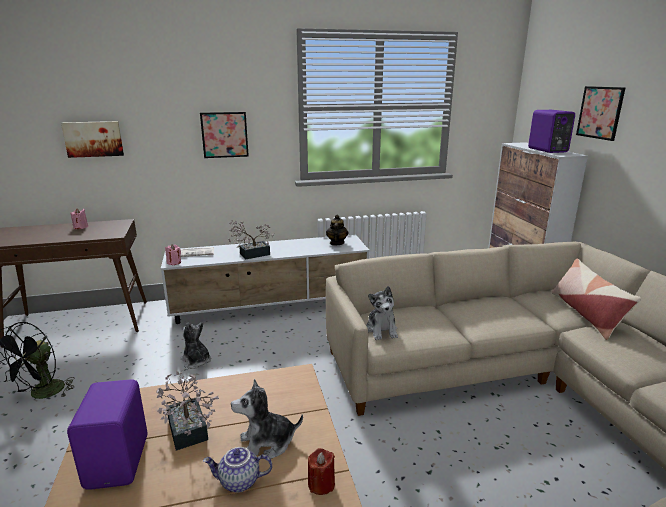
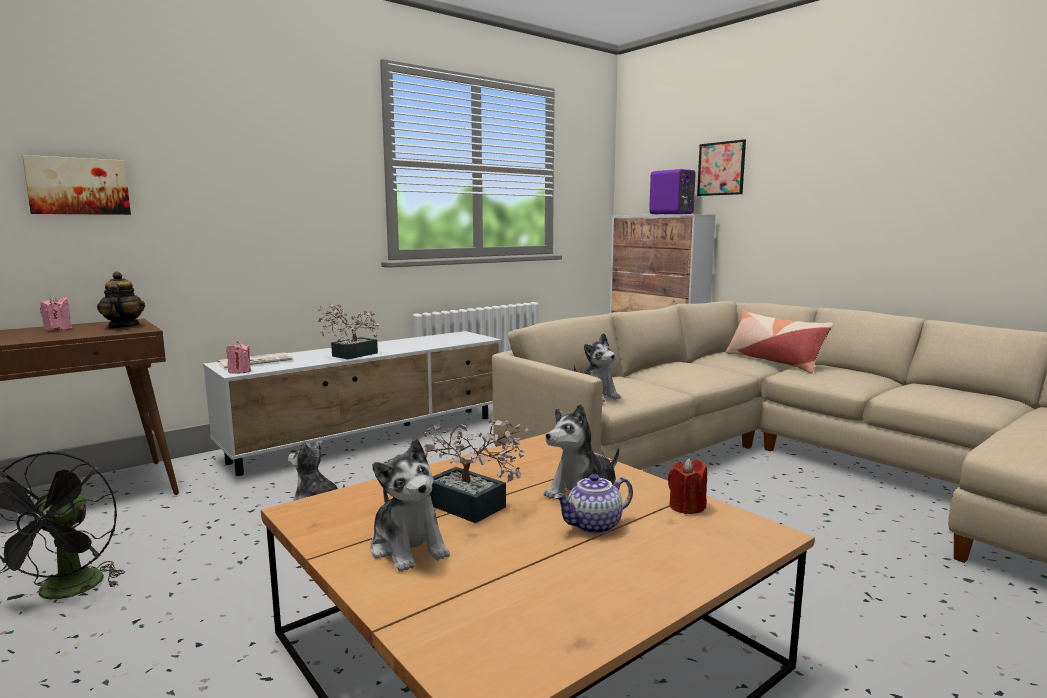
camera: 25 degrees left, 10 degrees down
purple speaker [67,379,148,490] -> plush toy [370,439,450,572]
picture [200,112,249,158] -> none
teapot [326,215,348,246] -> teapot moved to [97,272,145,328]

